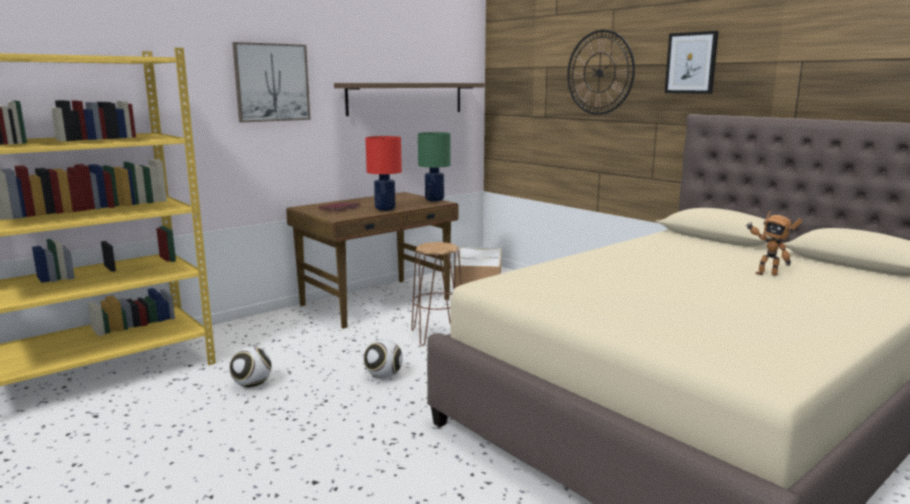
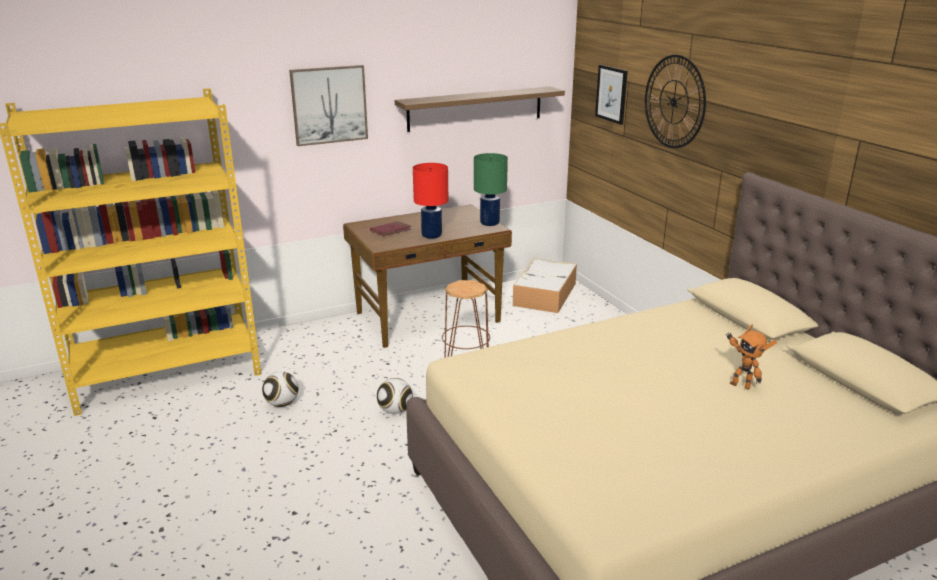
camera: 15 degrees right, 10 degrees up
picture [665,31,718,94] -> picture moved to [595,65,628,125]

